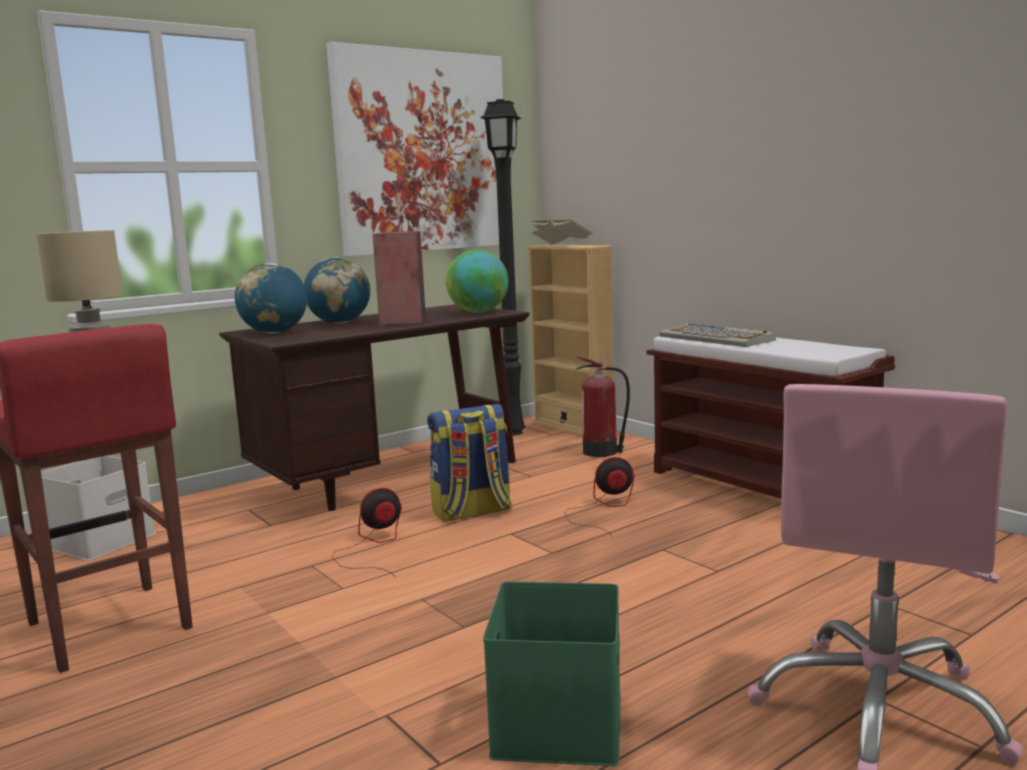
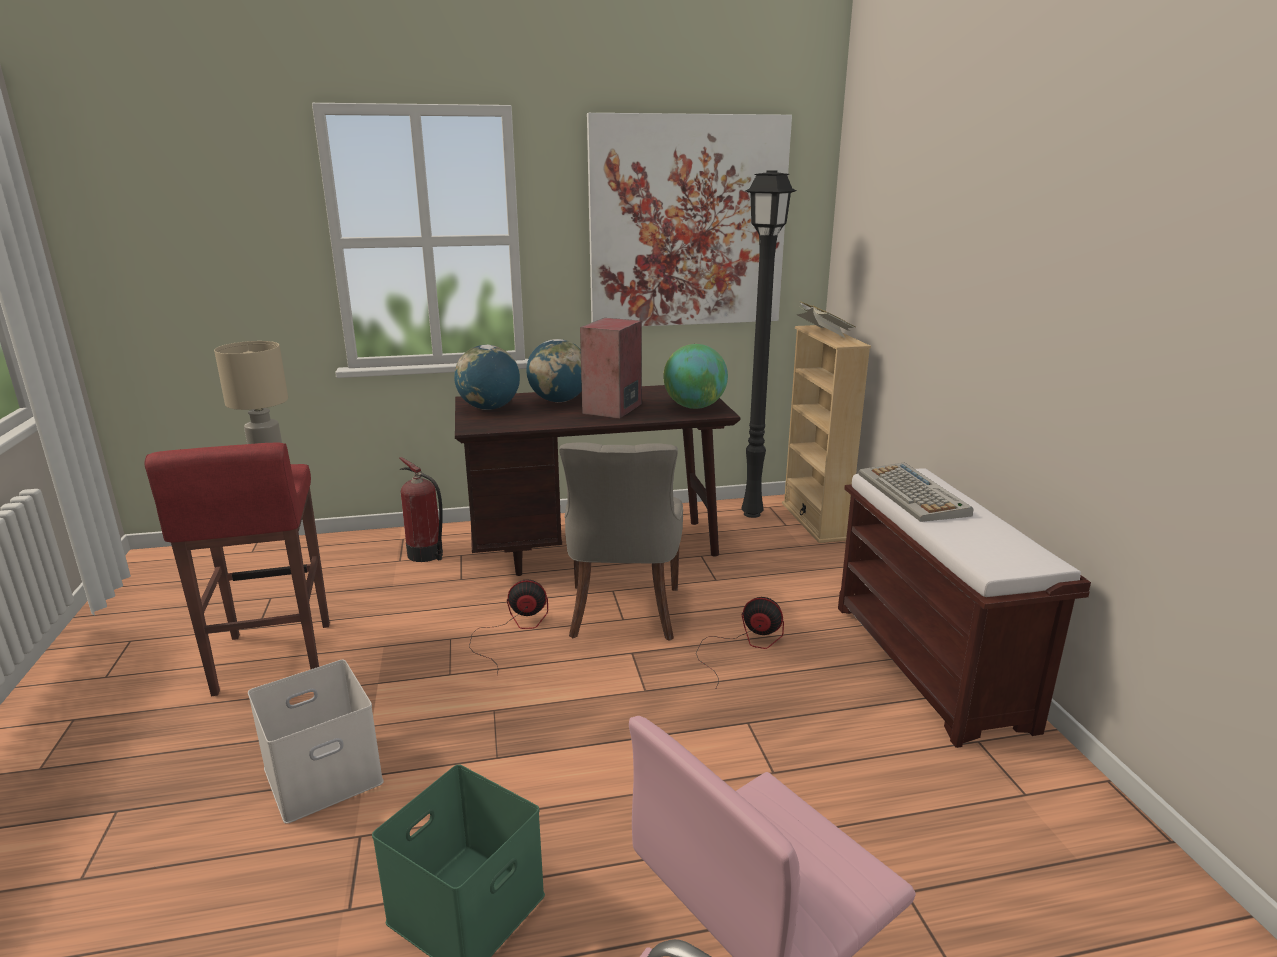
camera: 25 degrees right, 10 degrees up
white storage box [41,456,156,560] -> white storage box moved to [248,660,384,824]
backpack [427,404,512,522] -> grey chair [559,442,683,641]
fire extinguisher [576,356,630,457] -> fire extinguisher moved to [399,457,443,562]

